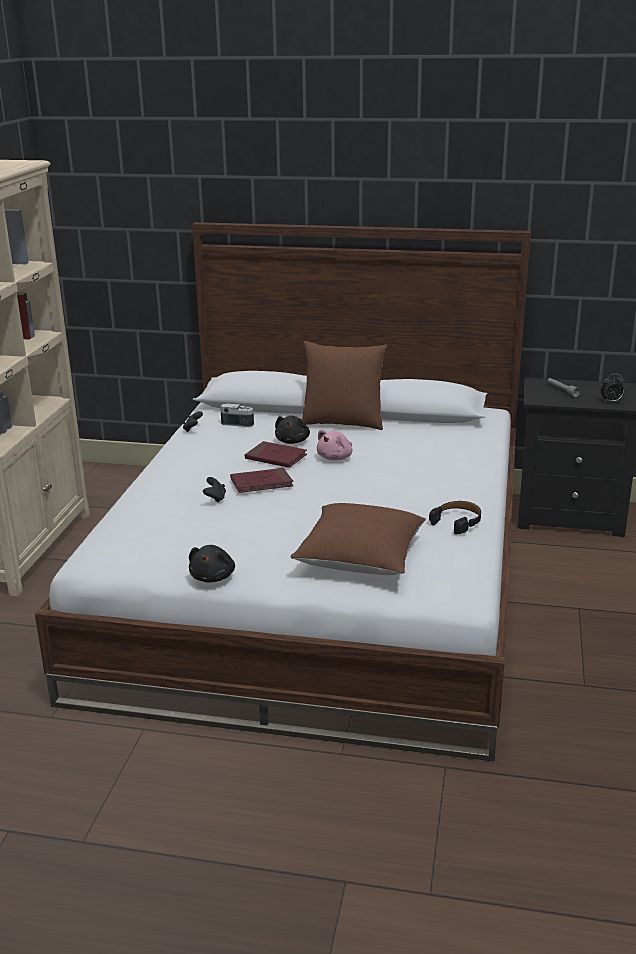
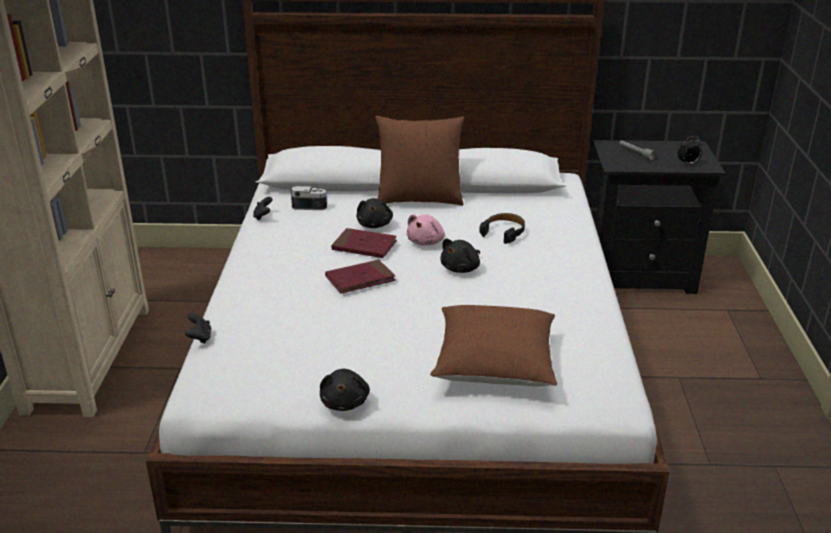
camera: 10 degrees left, 5 degrees up
black game controller [203,477,226,503] -> black game controller moved to [185,313,211,344]
black headphones [429,501,481,534] -> black headphones moved to [479,213,525,244]
none -> black plush toy [440,239,480,273]

